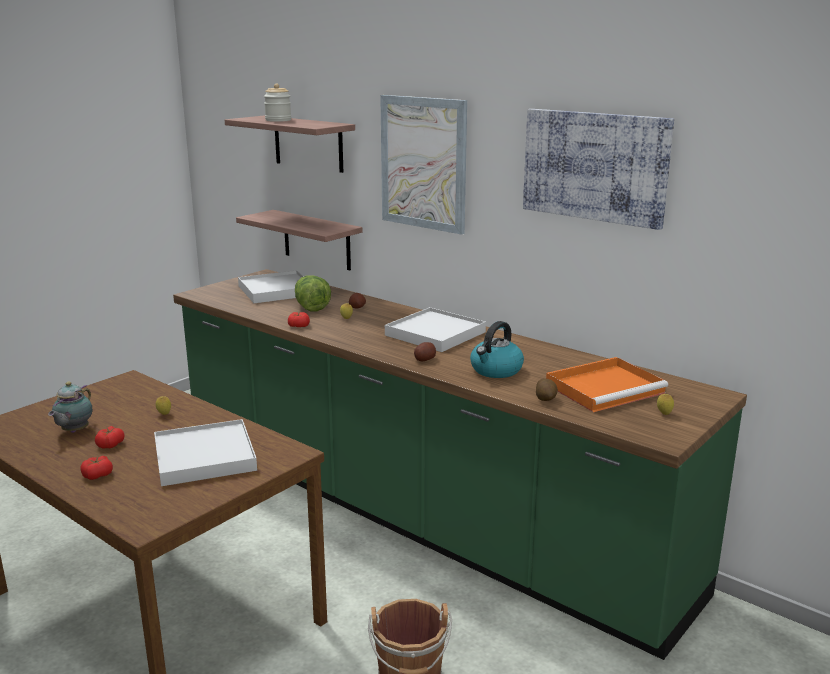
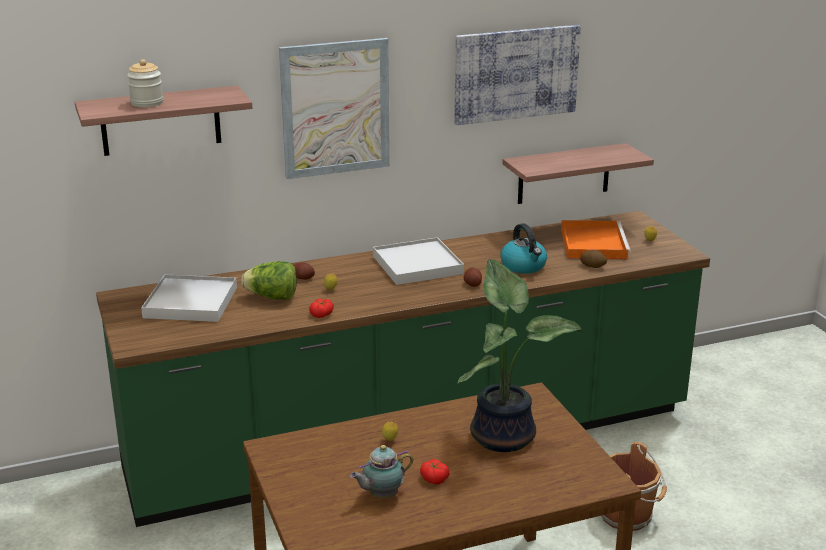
camera: 60 degrees left, 5 degrees up
teapot [48,382,92,433] -> teapot turned 105 degrees clockwise [350,445,413,499]
tomato [80,456,113,480] -> none
white tray [154,419,257,486] -> potted plant [458,259,583,452]
shelf [236,210,363,270] -> shelf moved to [502,143,654,204]

